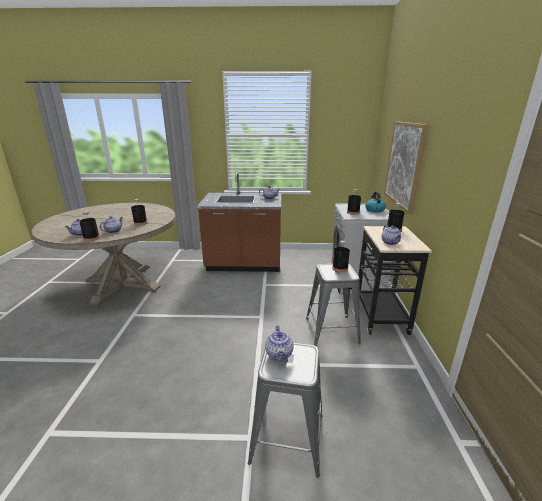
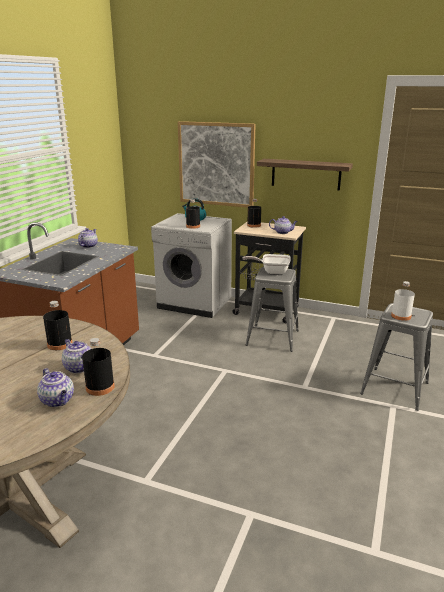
camera: 70 degrees left, 0 degrees up
teapot [265,325,293,362] -> white bottle [391,281,415,321]
black bottle [332,241,350,272] -> frying pan [242,254,291,274]
none -> shelf [257,159,353,191]

